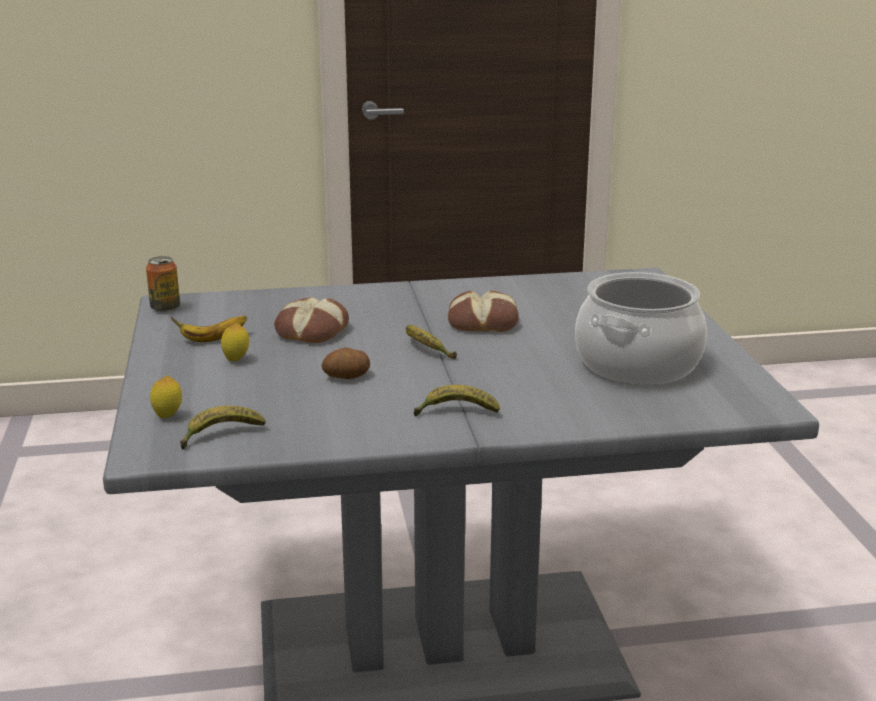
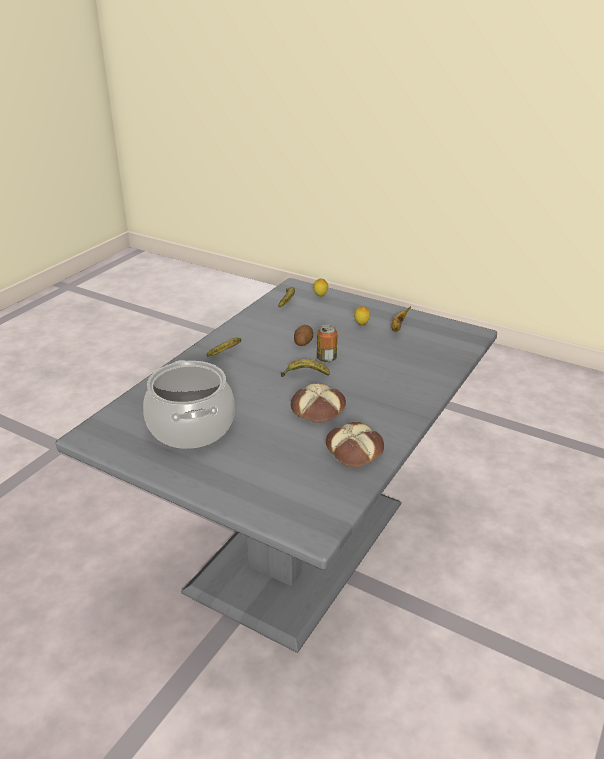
camera: 130 degrees right, 10 degrees up
can [146,256,180,312] -> can moved to [317,324,338,363]
bread [274,297,349,343] -> bread moved to [326,422,384,467]

